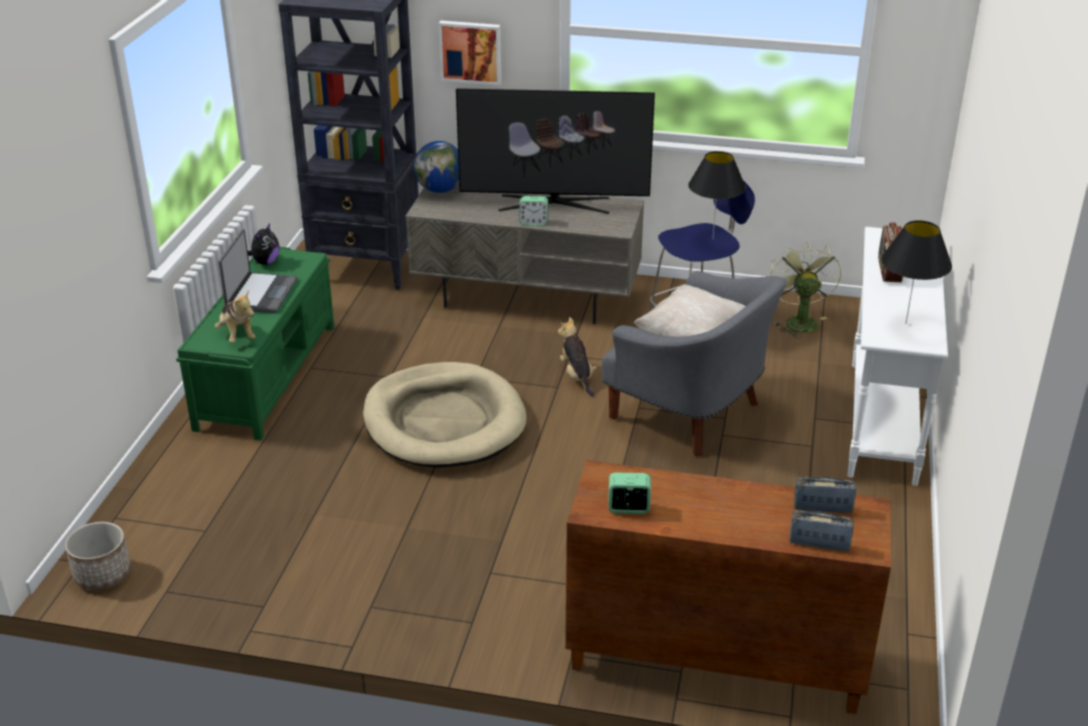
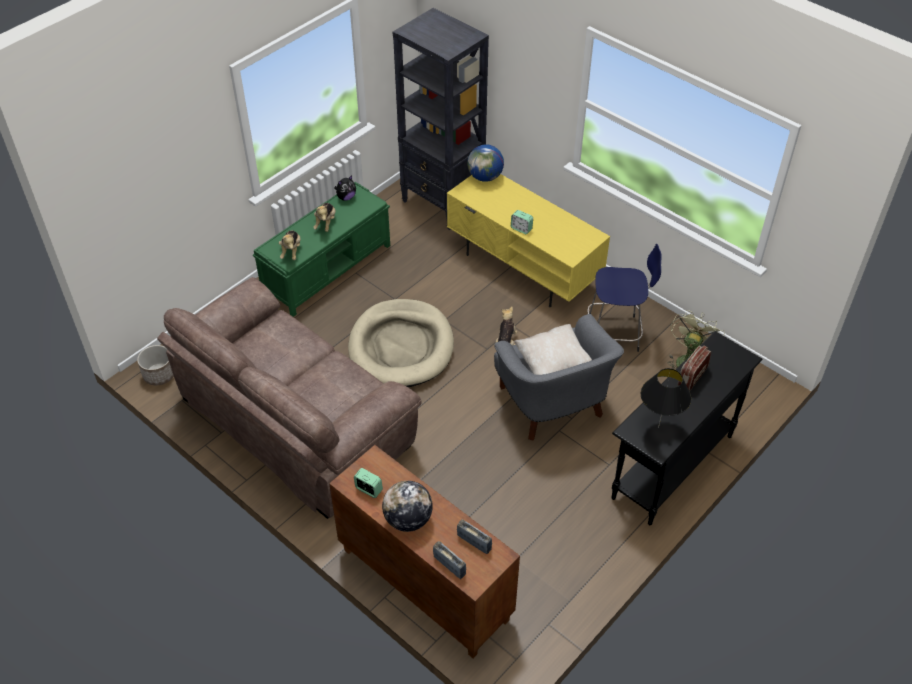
camera: 30 degrees right, 15 degrees up
laptop [218,229,297,313] -> plush toy [313,203,336,232]
grey tv stand [405,184,644,324] -> yellow tv stand [447,174,610,307]
picture [439,21,501,86] -> none
television [456,88,655,214] -> none
black table lamp [688,151,746,237] -> none
white console table [847,227,948,486] -> black console table [612,331,762,525]
none -> brown sofa [157,277,422,519]
none -> globe [382,481,433,532]

